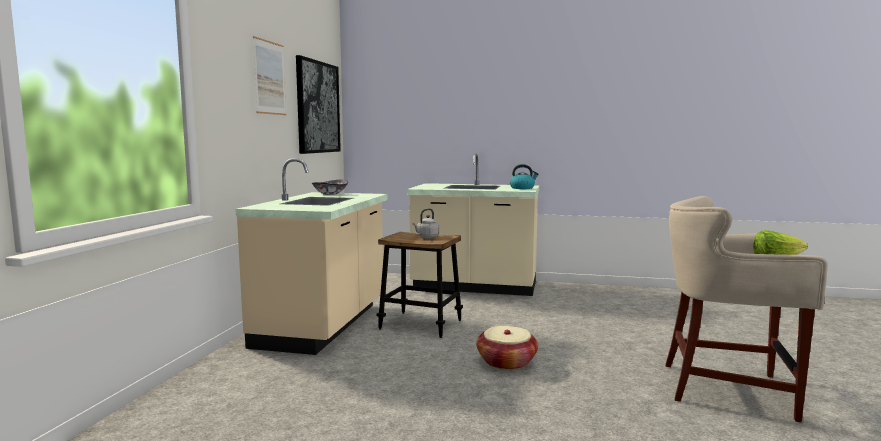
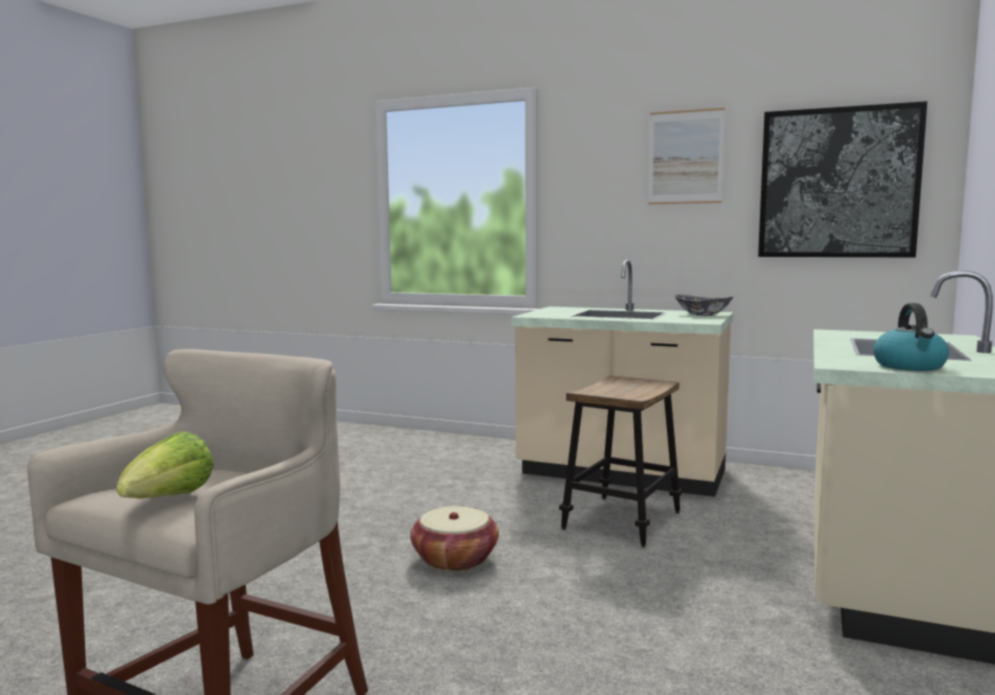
camera: 100 degrees right, 0 degrees up
grey kettle [413,208,440,238] -> none

